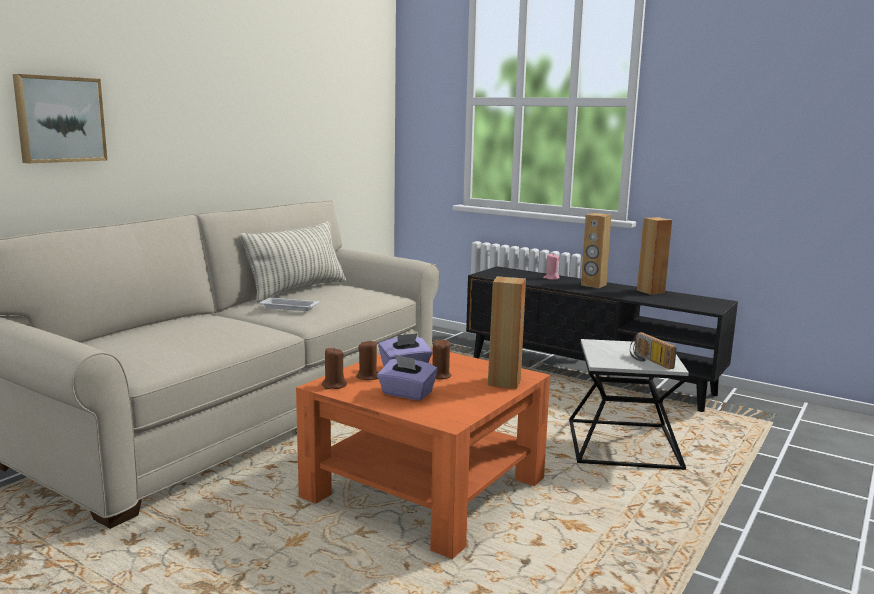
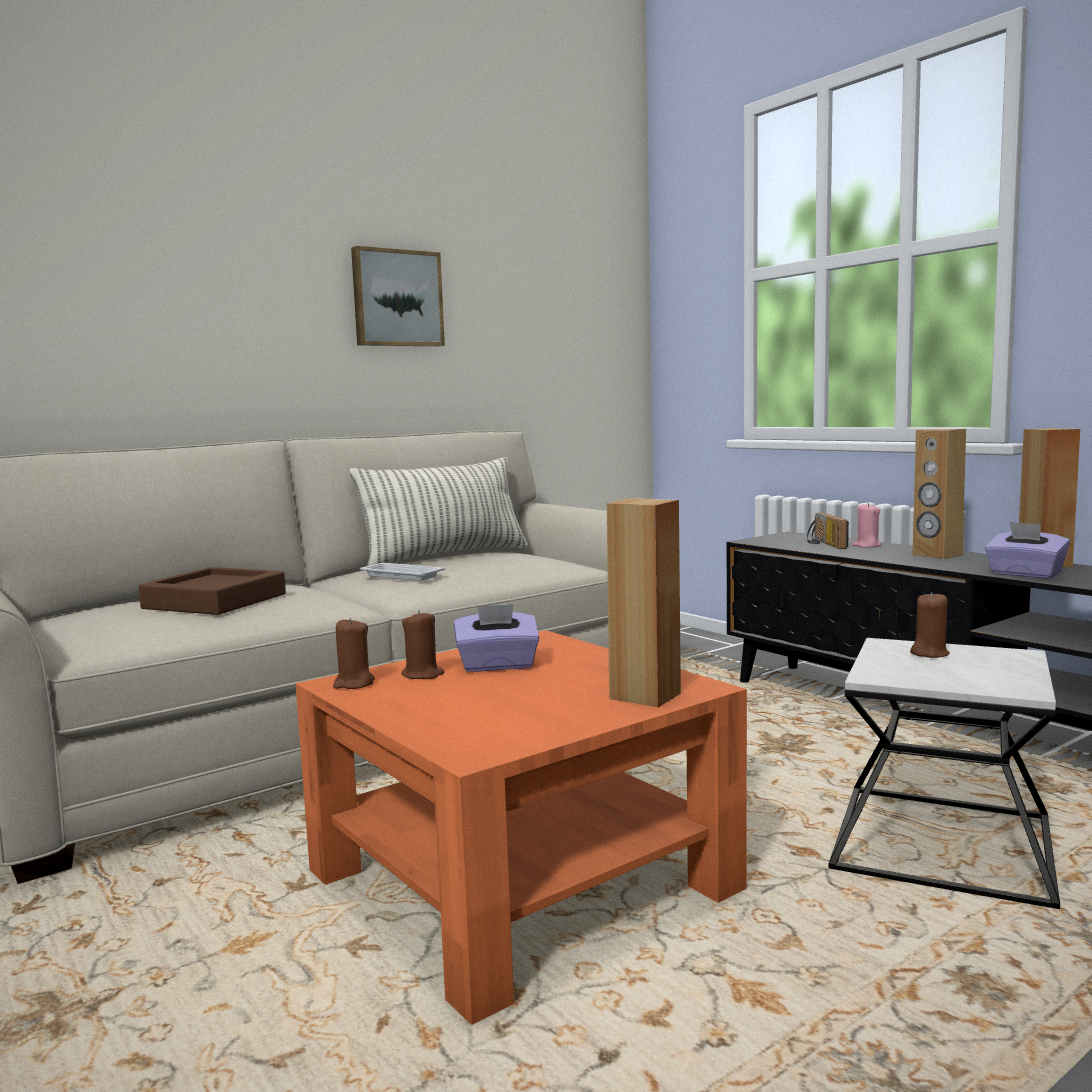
camera: 20 degrees right, 5 degrees down
picture [13,74,107,163] -> picture moved to [351,246,445,346]
purple tissue box [377,355,438,401] -> purple tissue box moved to [985,522,1070,579]
brown candle [432,339,452,380] -> brown candle moved to [910,592,950,658]
radio [630,332,677,369] -> radio moved to [807,513,849,549]
none -> brown tray [139,567,286,615]

